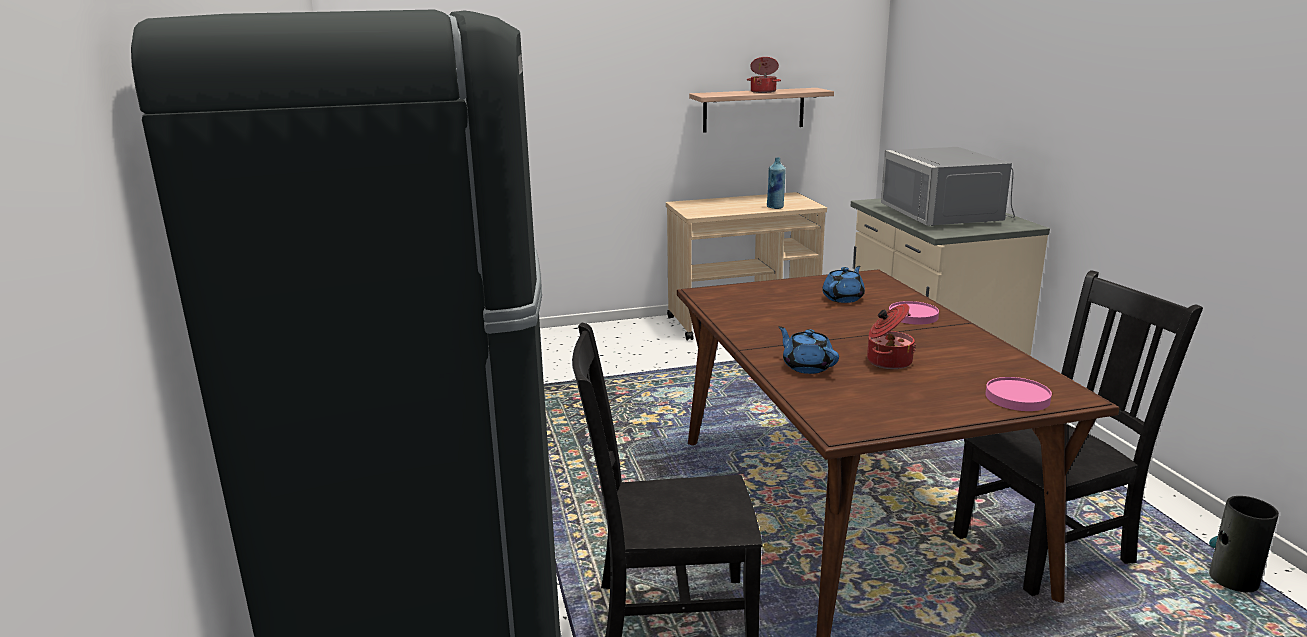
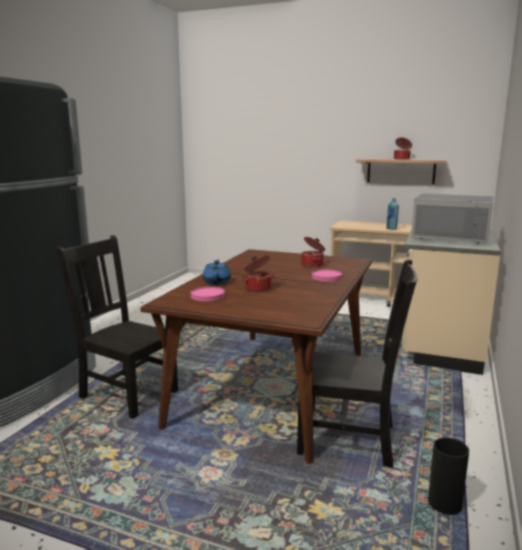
camera: 35 degrees right, 5 degrees down
blue teapot [822,266,865,303] -> cooking pot [301,237,325,268]
grey microwave [881,147,1015,226] -> grey microwave turned 90 degrees counterclockwise [411,193,493,244]
pink plate [985,377,1052,411] -> pink plate moved to [191,286,225,302]

